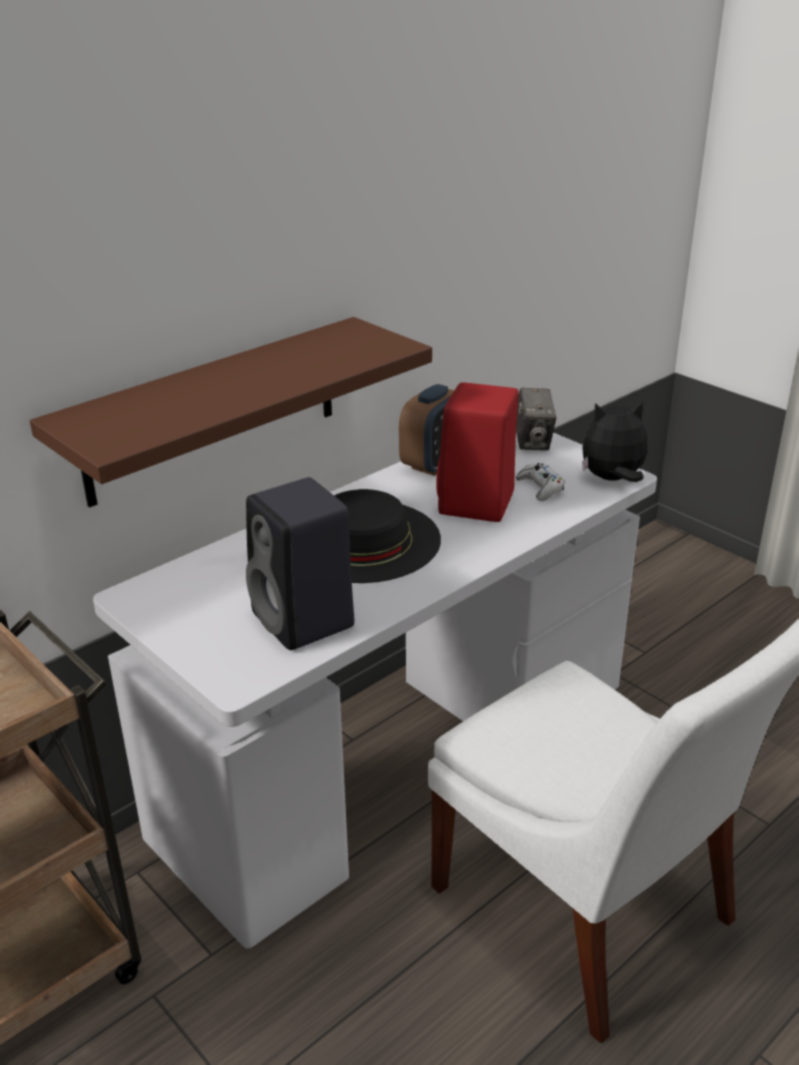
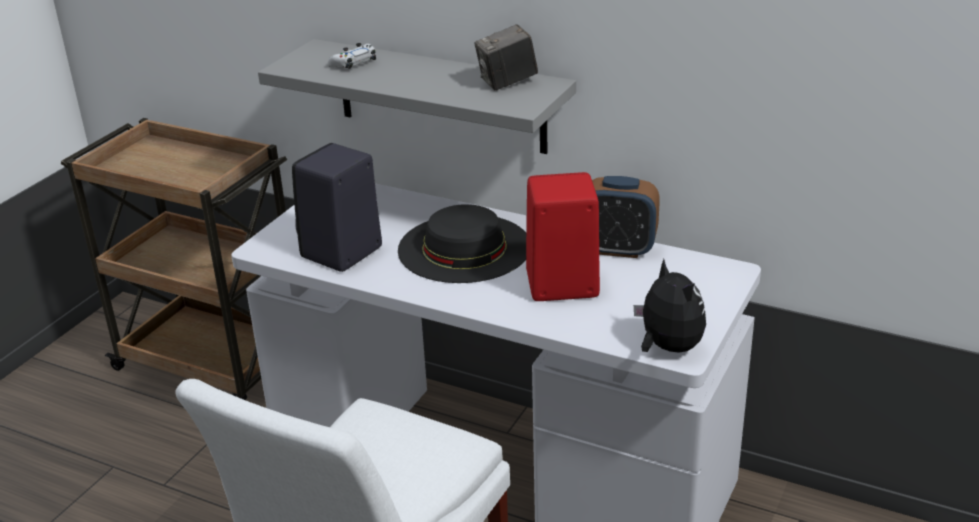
camera: 70 degrees right, 0 degrees up
brown shelf [30,317,432,508] -> grey shelf [258,39,576,154]
camera [516,388,556,450] -> camera moved to [475,24,538,90]
white game controller [516,463,565,501] -> white game controller moved to [328,43,376,69]

